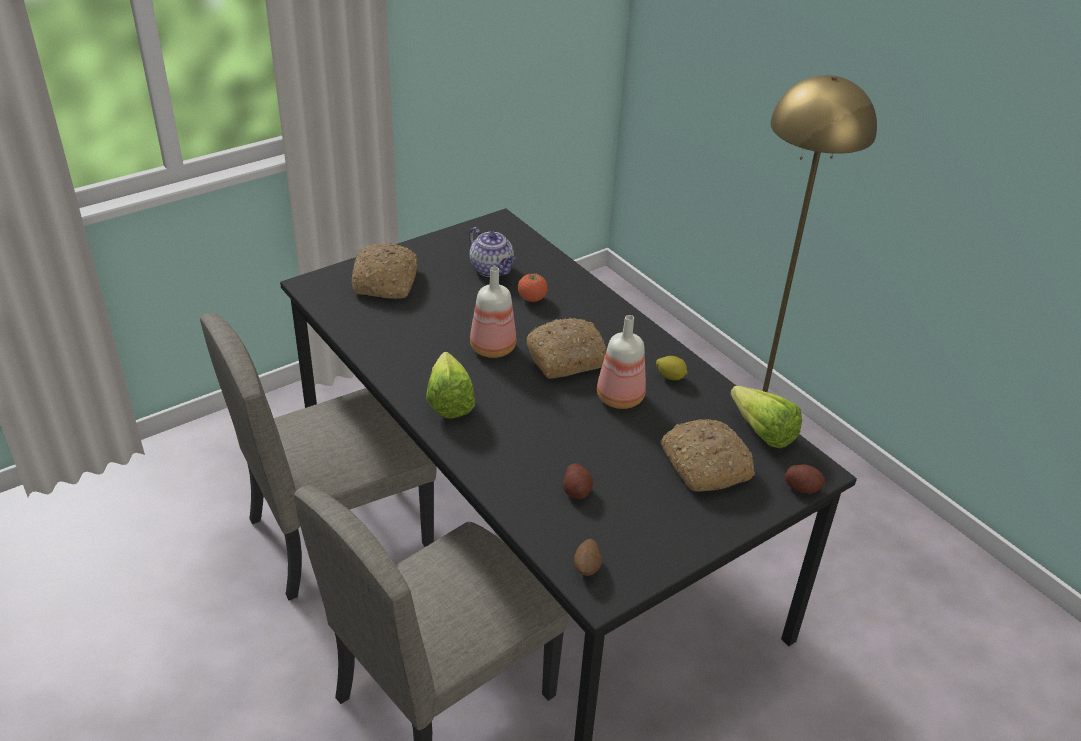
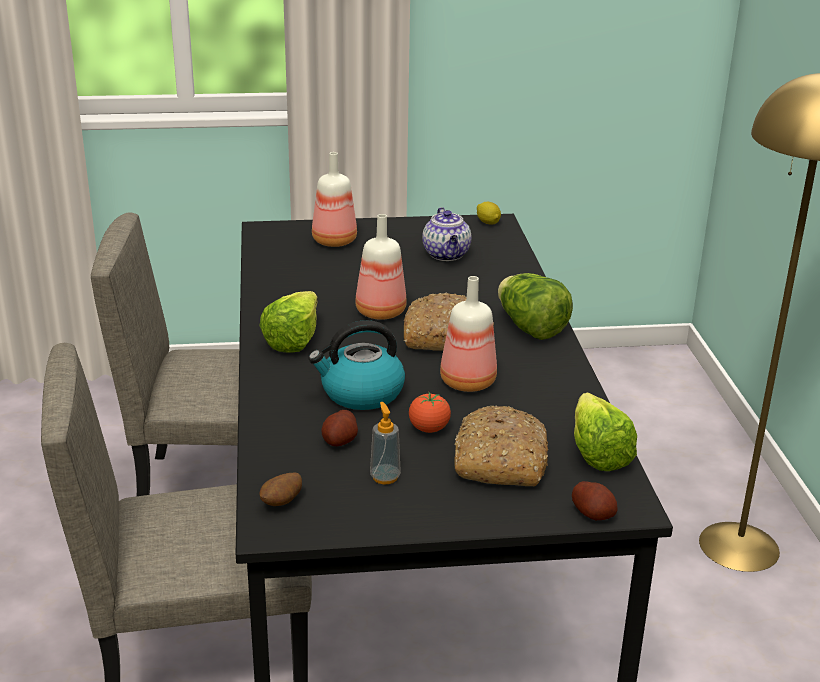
camera: 30 degrees right, 10 degrees down
bread [352,243,418,299] -> bottle [312,152,357,247]
tomato [518,273,548,302] -> tomato moved to [409,392,451,433]
lemon [656,356,688,380] -> lemon moved to [477,202,501,225]
none -> kettle [308,320,405,410]
none -> soap dispenser [370,402,401,484]
none -> lettuce [498,273,573,340]

